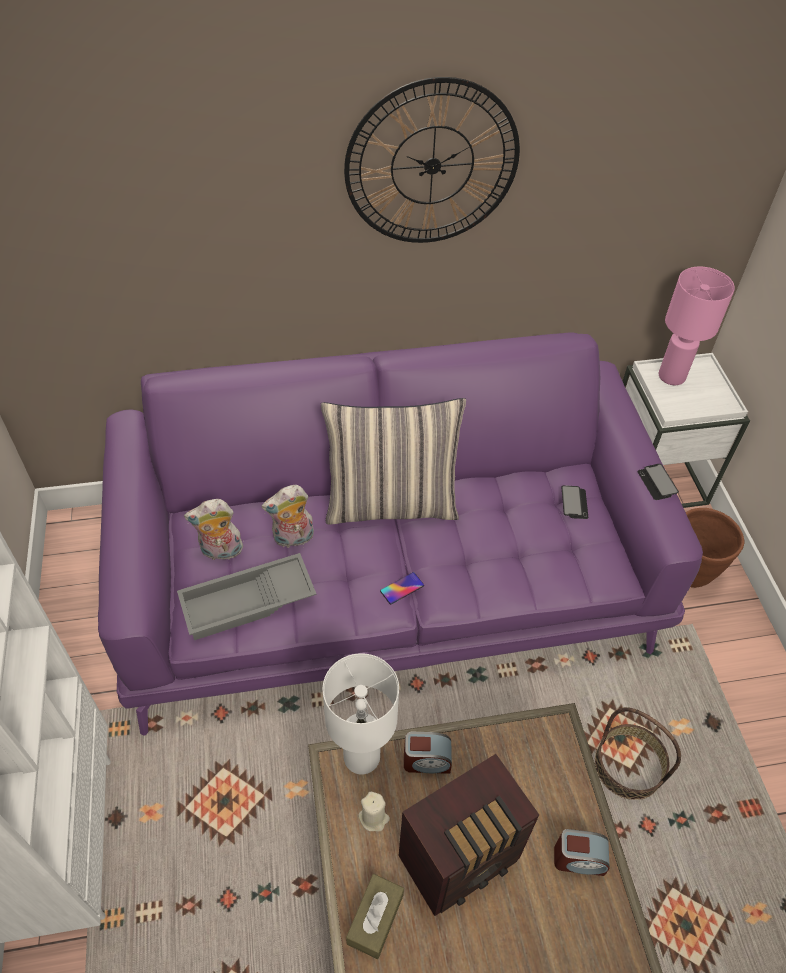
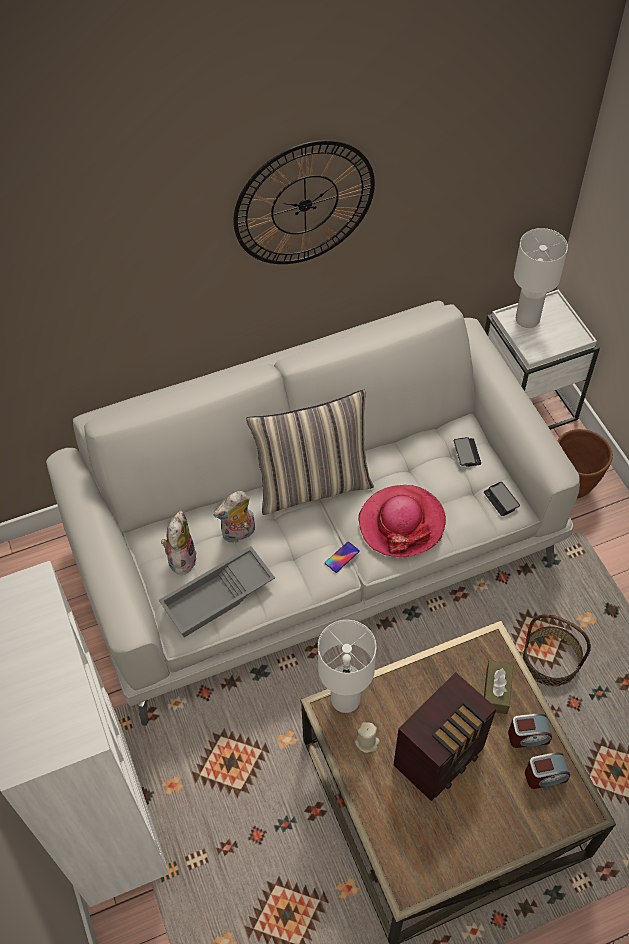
camera: 10 degrees left, 5 degrees up
purple sofa [98,332,703,736] -> white sofa [46,301,580,726]
plush toy [184,499,243,560] -> plush toy turned 120 degrees clockwise [161,511,197,578]
brown tissue box [346,874,404,959] -> brown tissue box moved to [484,660,514,714]
alarm clock [404,732,452,774] -> alarm clock moved to [525,753,570,789]
phone [637,464,679,500] -> phone moved to [484,482,520,516]
pink table lamp [659,266,735,385] -> white table lamp [514,228,568,328]
none -> hat [358,485,446,557]

